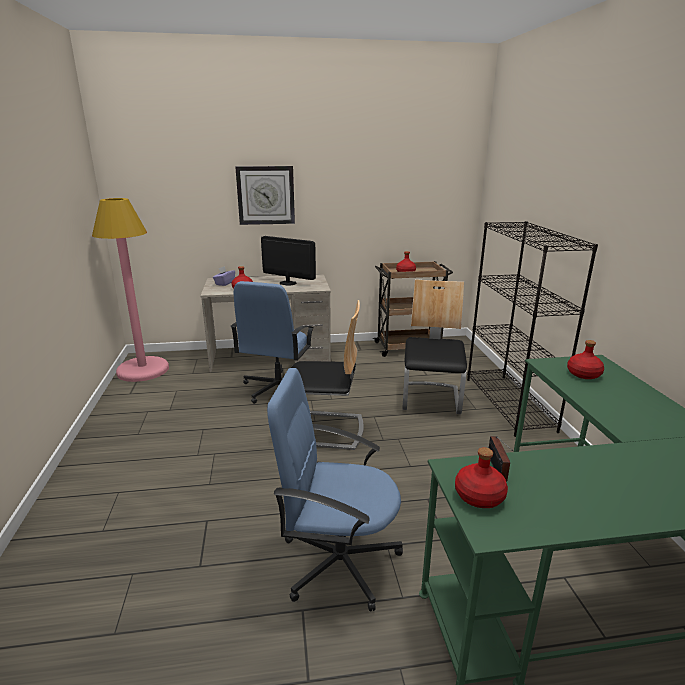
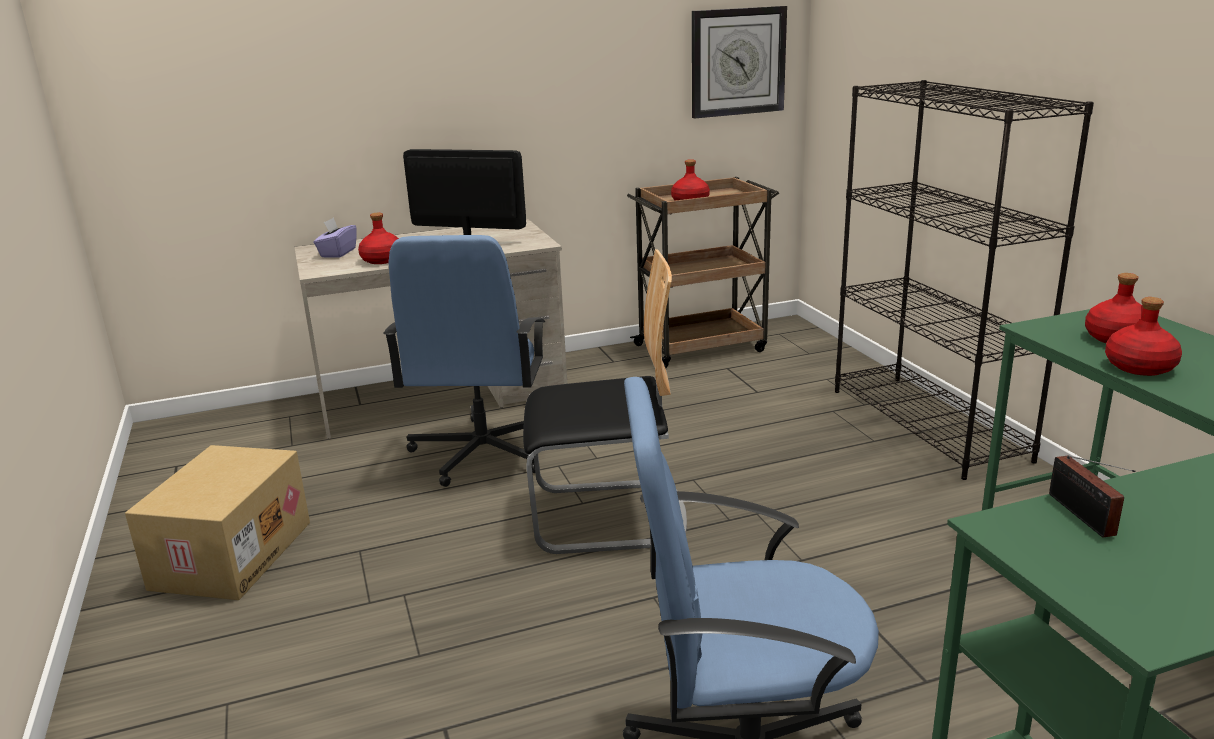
camera: 10 degrees left, 0 degrees up
pink floor lamp [92,198,169,382] -> none
wall clock [235,166,295,225] -> wall clock moved to [692,6,787,118]
chair [402,279,467,414] -> none
red bottle [455,447,508,508] -> red bottle moved to [1105,297,1182,376]
none -> cardboard box [125,445,310,600]

